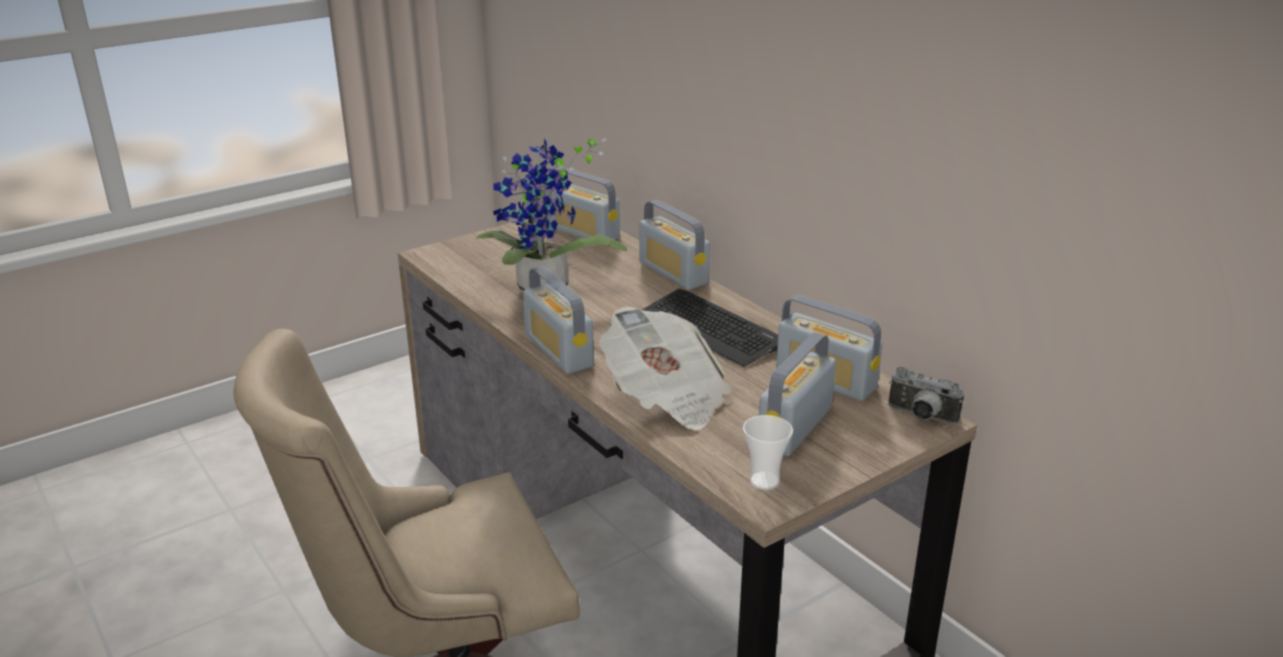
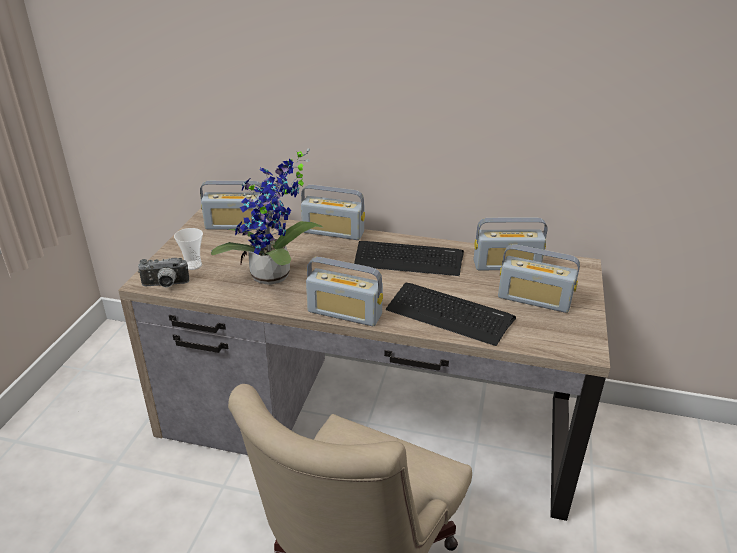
camera: 40 degrees left, 5 degrees up
newspaper [600,306,732,430] -> keyboard [386,282,516,346]
cup [743,415,793,490] -> cup moved to [174,228,203,270]
radio [759,332,836,456] -> radio turned 60 degrees counterclockwise [498,244,580,313]
camera [888,367,964,424] -> camera moved to [138,258,189,288]

